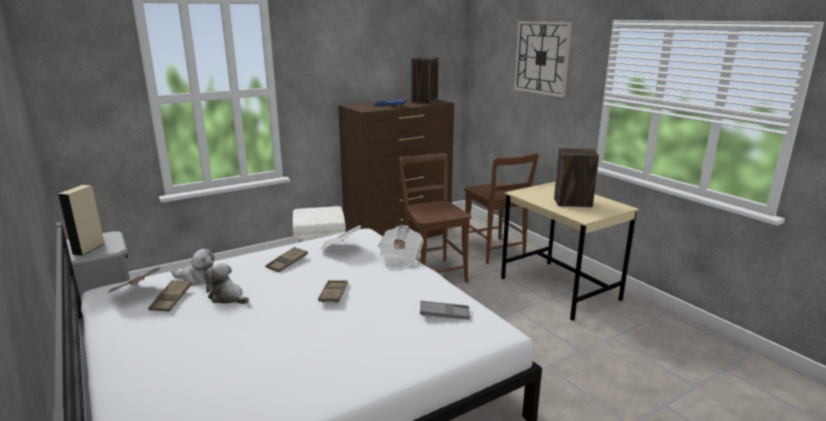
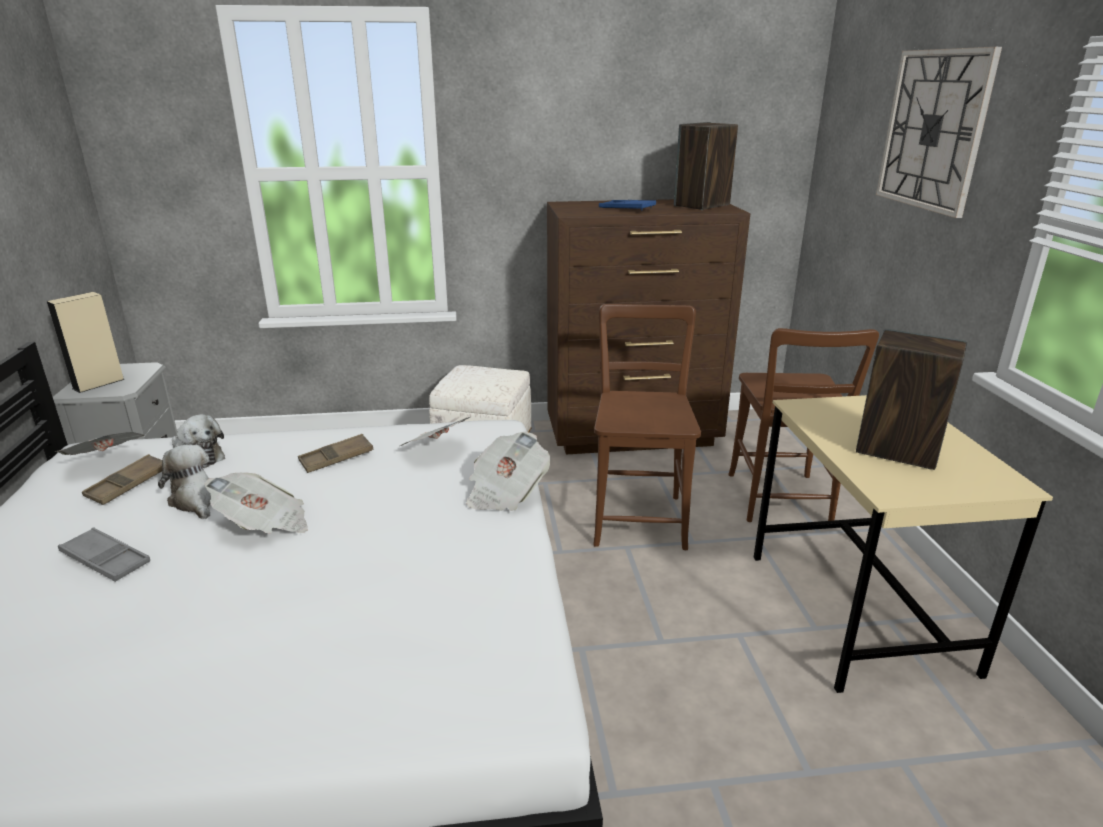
camera: 25 degrees right, 5 degrees up
brown tray [318,280,348,303] -> none
grey tray [420,301,470,320] -> grey tray moved to [58,527,150,582]
none -> newspaper [205,473,308,534]

